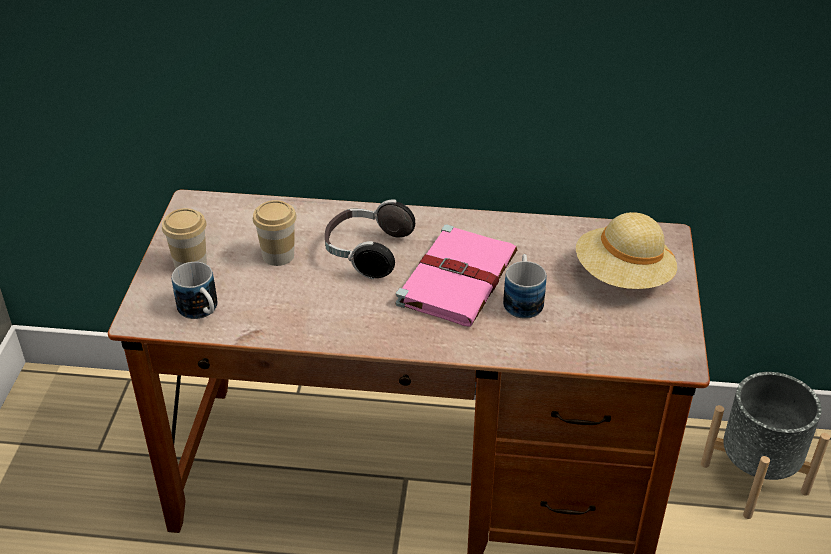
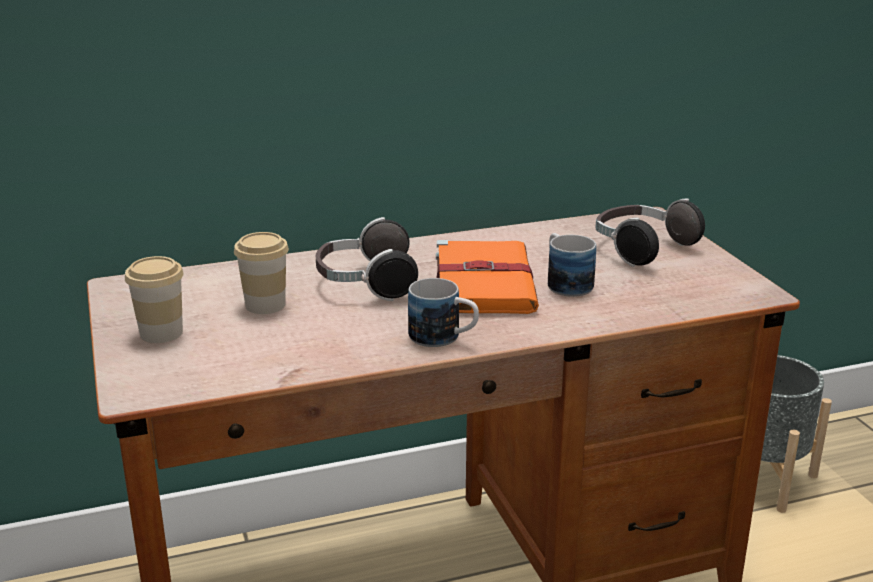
camera: 25 degrees left, 15 degrees down
mug [172,262,217,319] -> mug moved to [408,278,479,347]
pink book [396,224,517,327] -> orange book [436,240,539,314]
beige hat [576,212,677,289] -> headphones [595,199,705,267]

